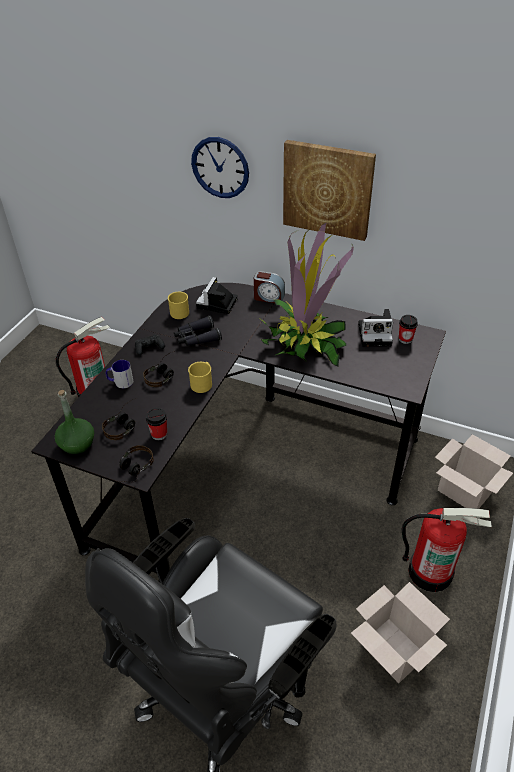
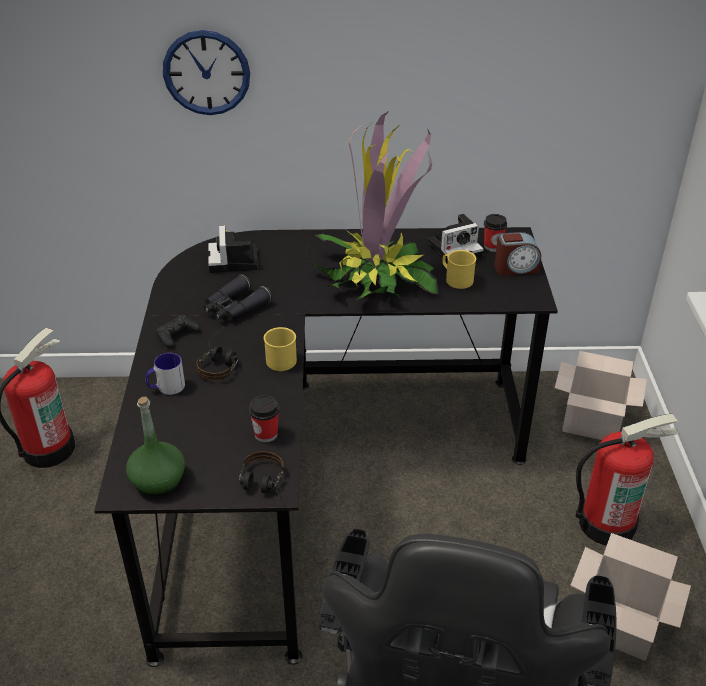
camera: 25 degrees left, 5 degrees down
headphones [102,399,135,440] -> none
yellow mug [168,292,189,319] -> yellow mug moved to [442,250,476,289]
alarm clock [254,271,285,303] -> alarm clock moved to [494,232,541,276]
picture [283,140,376,241] -> none

